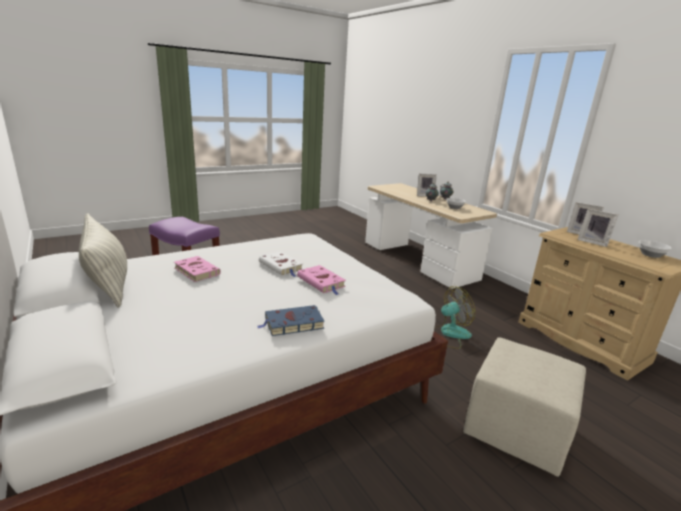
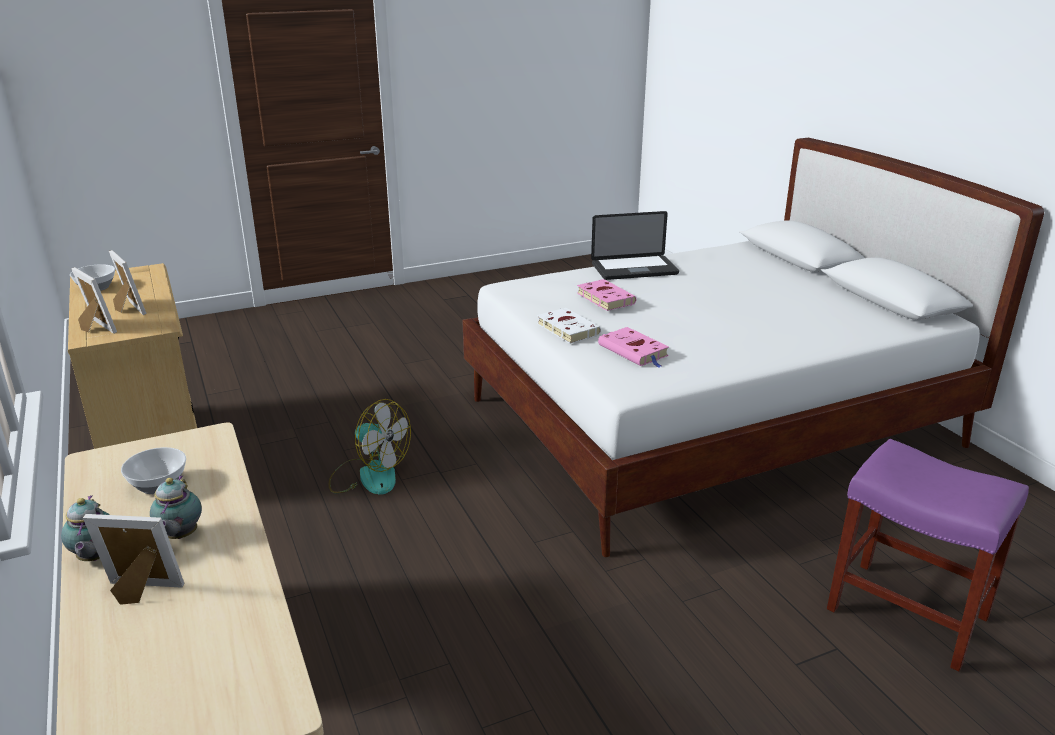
camera: 170 degrees left, 5 degrees up
pillow [79,213,127,307] -> none
pink book [174,256,221,282] -> pink book moved to [598,327,669,367]
blue book [257,305,325,336] -> laptop [591,211,679,280]
white book [259,251,303,277] -> white book moved to [537,308,601,344]
fan [434,286,475,349] -> fan turned 135 degrees counterclockwise [329,399,411,495]
beige ottoman [463,337,586,477] -> none

